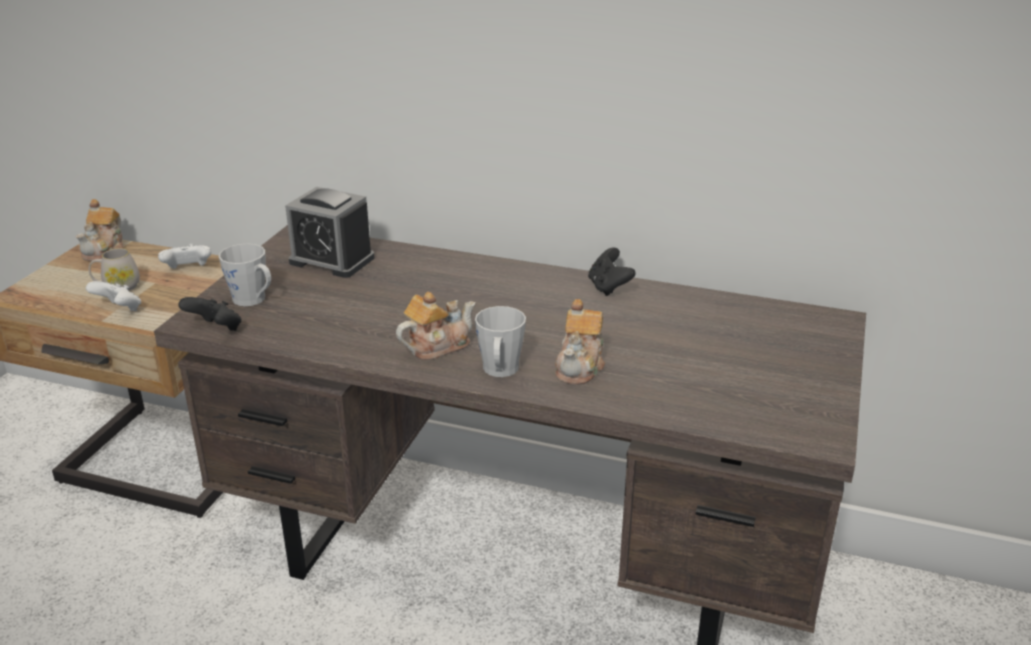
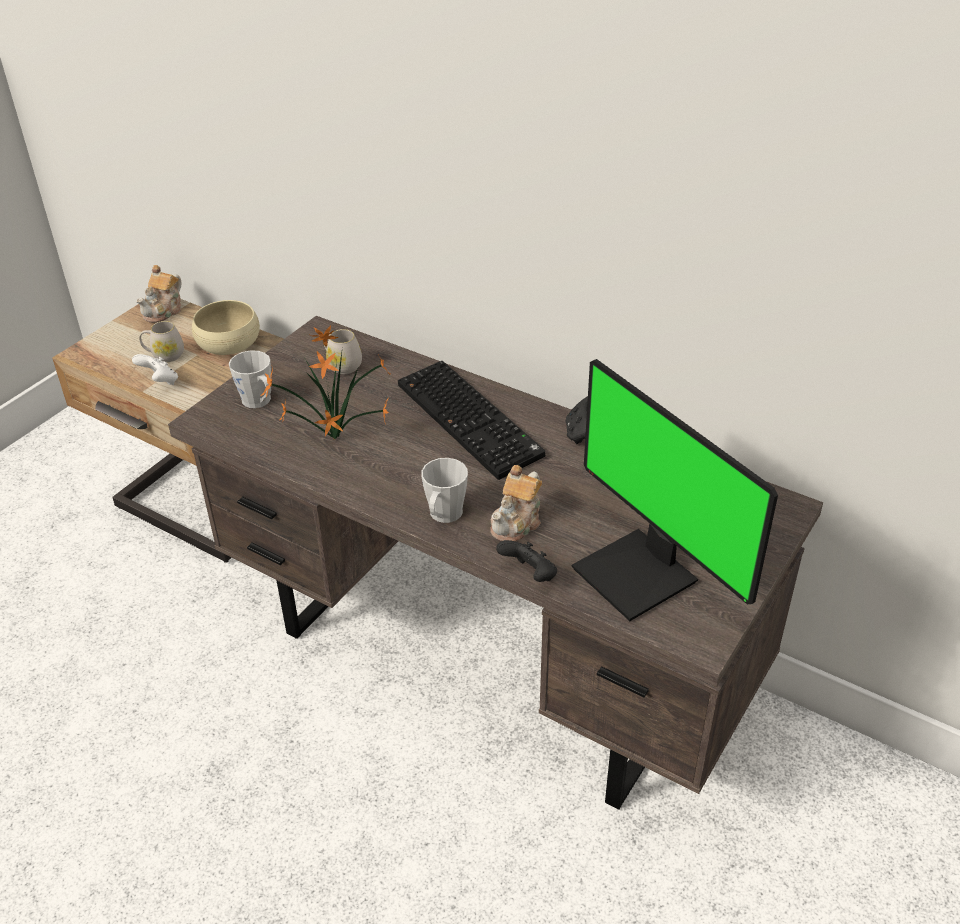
camera: 15 degrees right, 10 degrees up
white game controller [158,244,211,269] -> beige bowl [192,300,260,355]
black game controller [178,297,241,331] -> black game controller moved to [496,540,557,582]
alarm clock [285,187,374,278] -> white mug [324,329,362,374]
teapot [396,292,476,360] -> none
none -> potted plant [260,325,390,440]
none -> keyboard [398,361,545,480]
none -> monitor [572,359,778,621]

